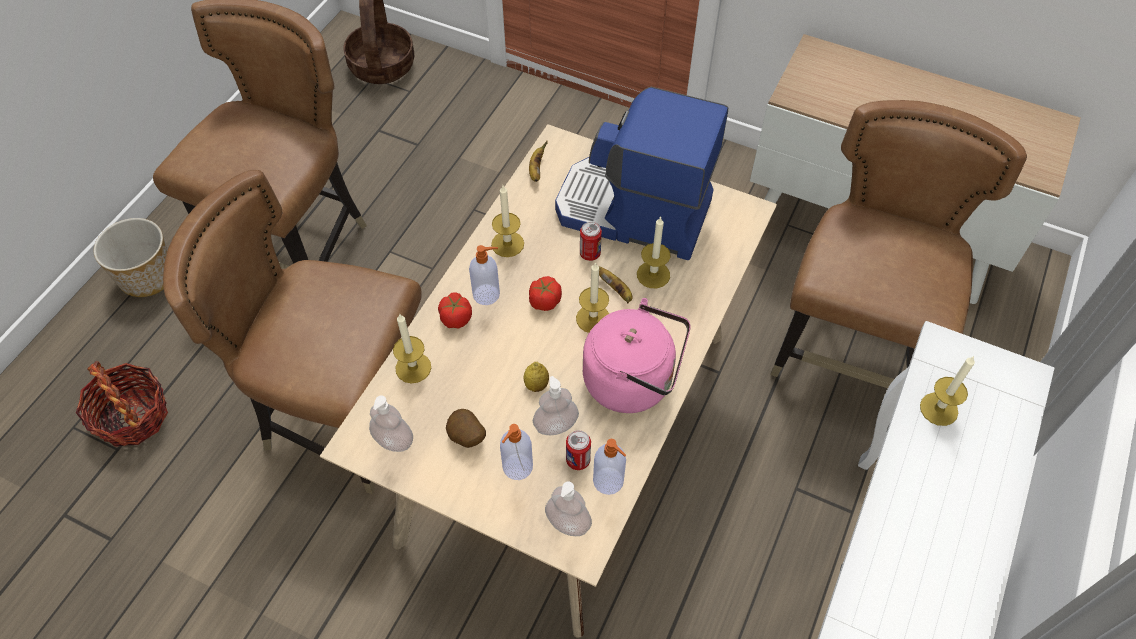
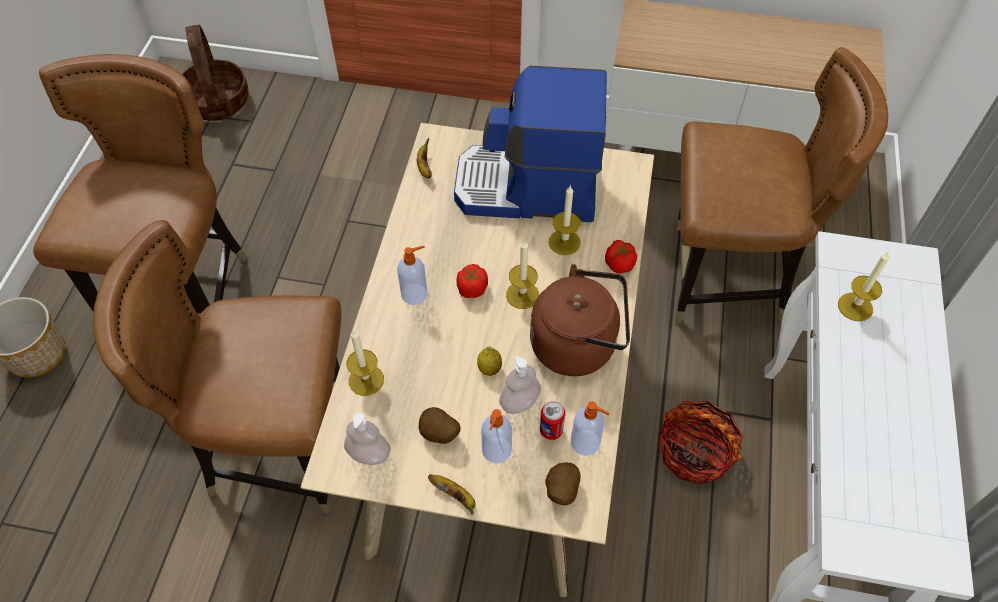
camera: 15 degrees left, 0 degrees up
basket [76,361,168,447] -> basket moved to [660,401,743,485]
tomato [438,292,472,329] -> tomato moved to [605,240,637,274]
candle [491,185,524,257] -> none
soap dispenser [545,482,592,536] -> potato [545,462,581,505]
can [580,222,602,261] -> none
pink kettle [583,298,691,413] -> brown kettle [530,264,630,376]
banana [599,267,633,303] -> banana moved to [428,474,476,515]
brown chair [770,100,1027,388] -> brown chair turned 90 degrees clockwise [675,47,888,323]

